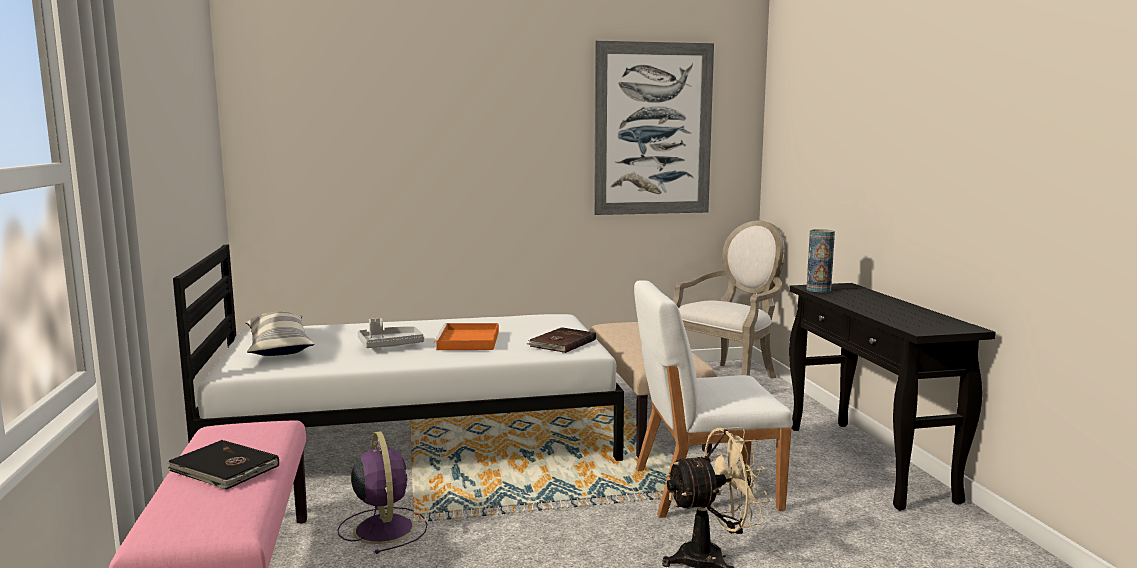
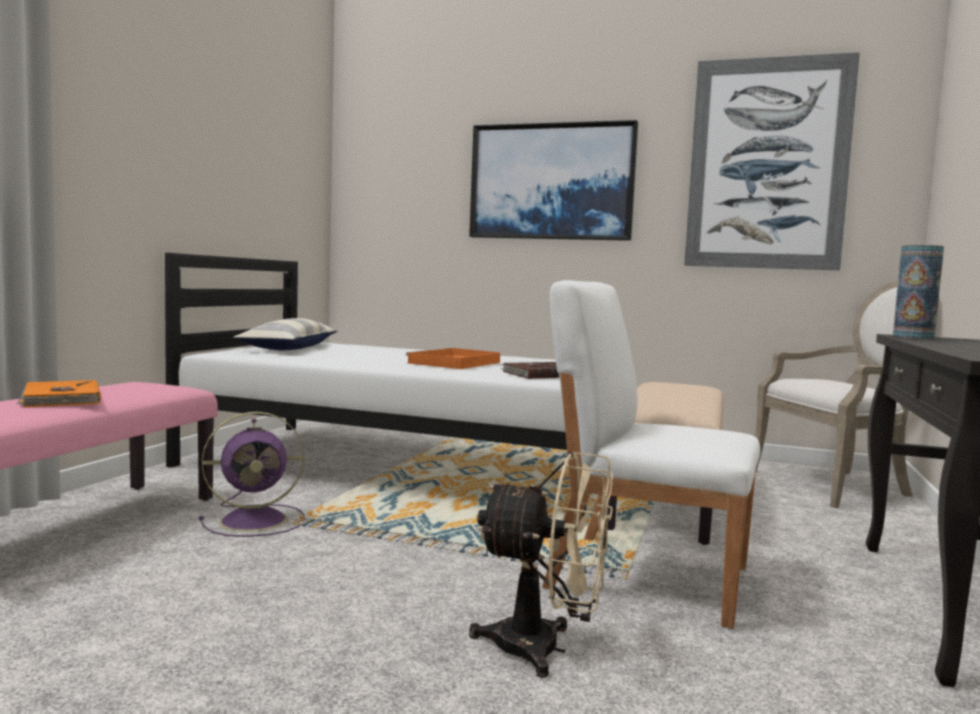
camera: 30 degrees right, 5 degrees down
black book [168,440,279,489] -> orange book [16,380,101,407]
purple fan [337,431,427,554] -> purple fan turned 60 degrees clockwise [199,412,305,537]
grey tray [358,318,424,348] -> none
none -> picture [469,120,638,241]

